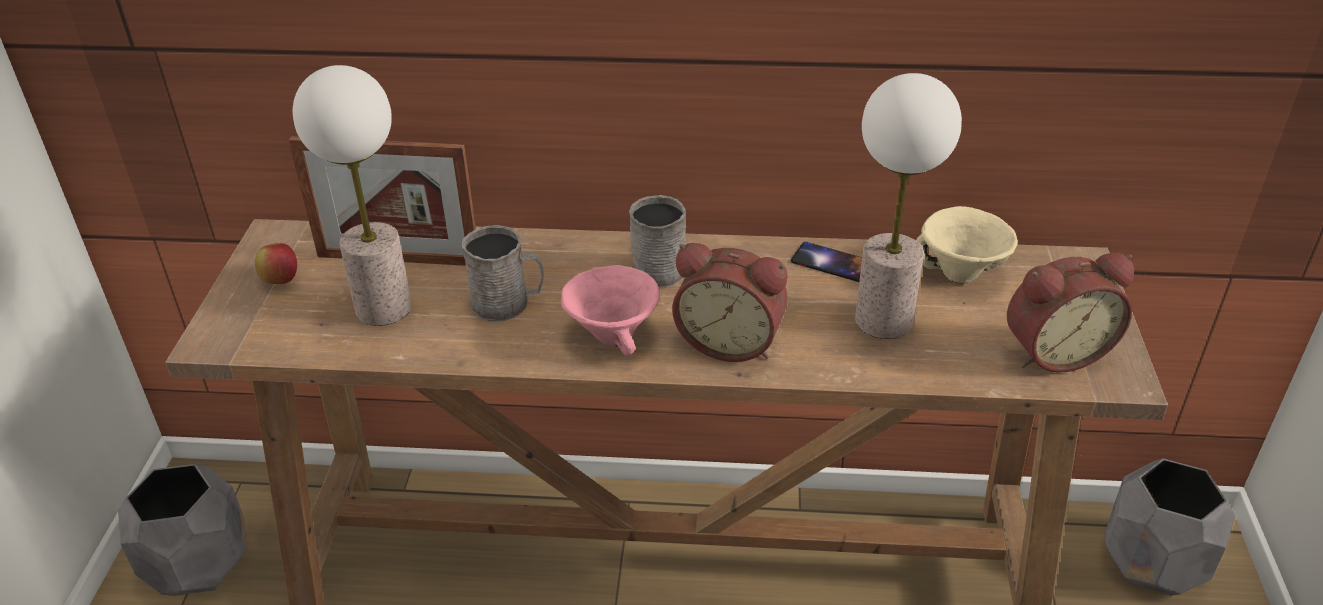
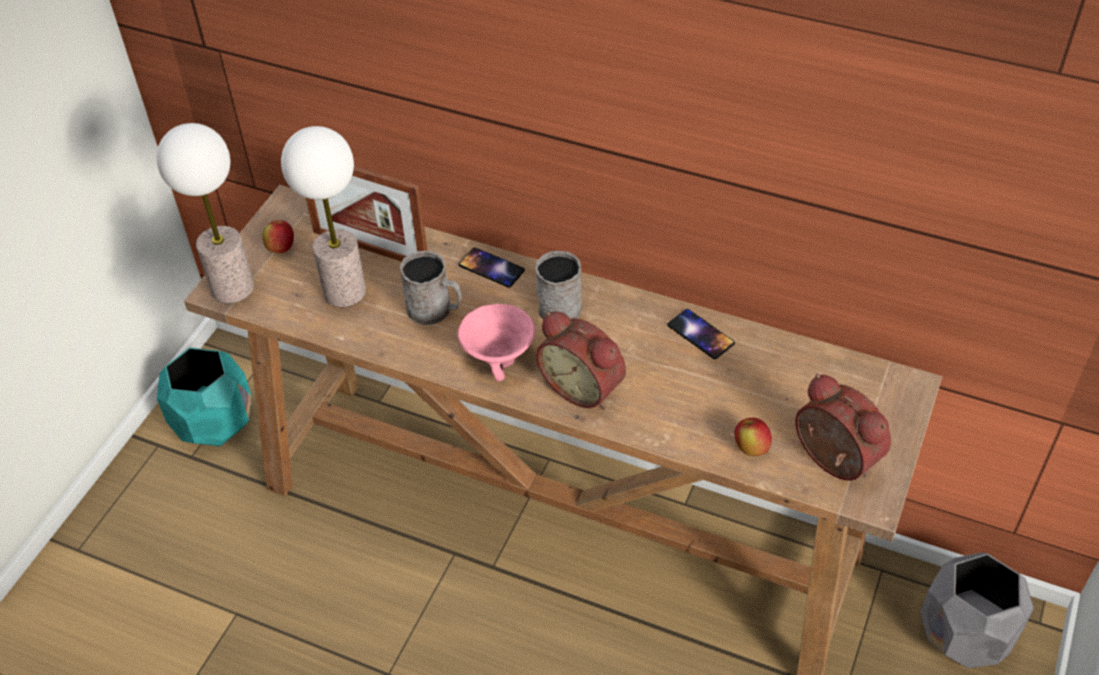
camera: 20 degrees right, 10 degrees up
grey planter [118,464,247,596] -> turquoise planter [157,348,252,446]
table lamp [855,73,962,339] -> table lamp moved to [156,123,254,303]
beige bowl [916,206,1018,284] -> none
alarm clock [1007,253,1134,372] -> alarm clock turned 135 degrees counterclockwise [795,374,891,481]
none -> phone [458,247,525,288]
none -> apple [735,418,772,456]

